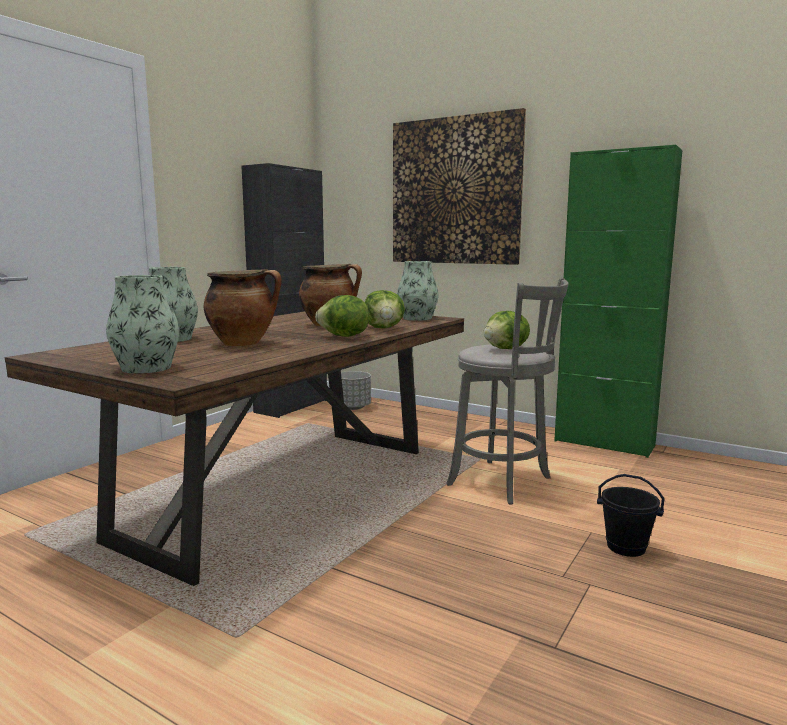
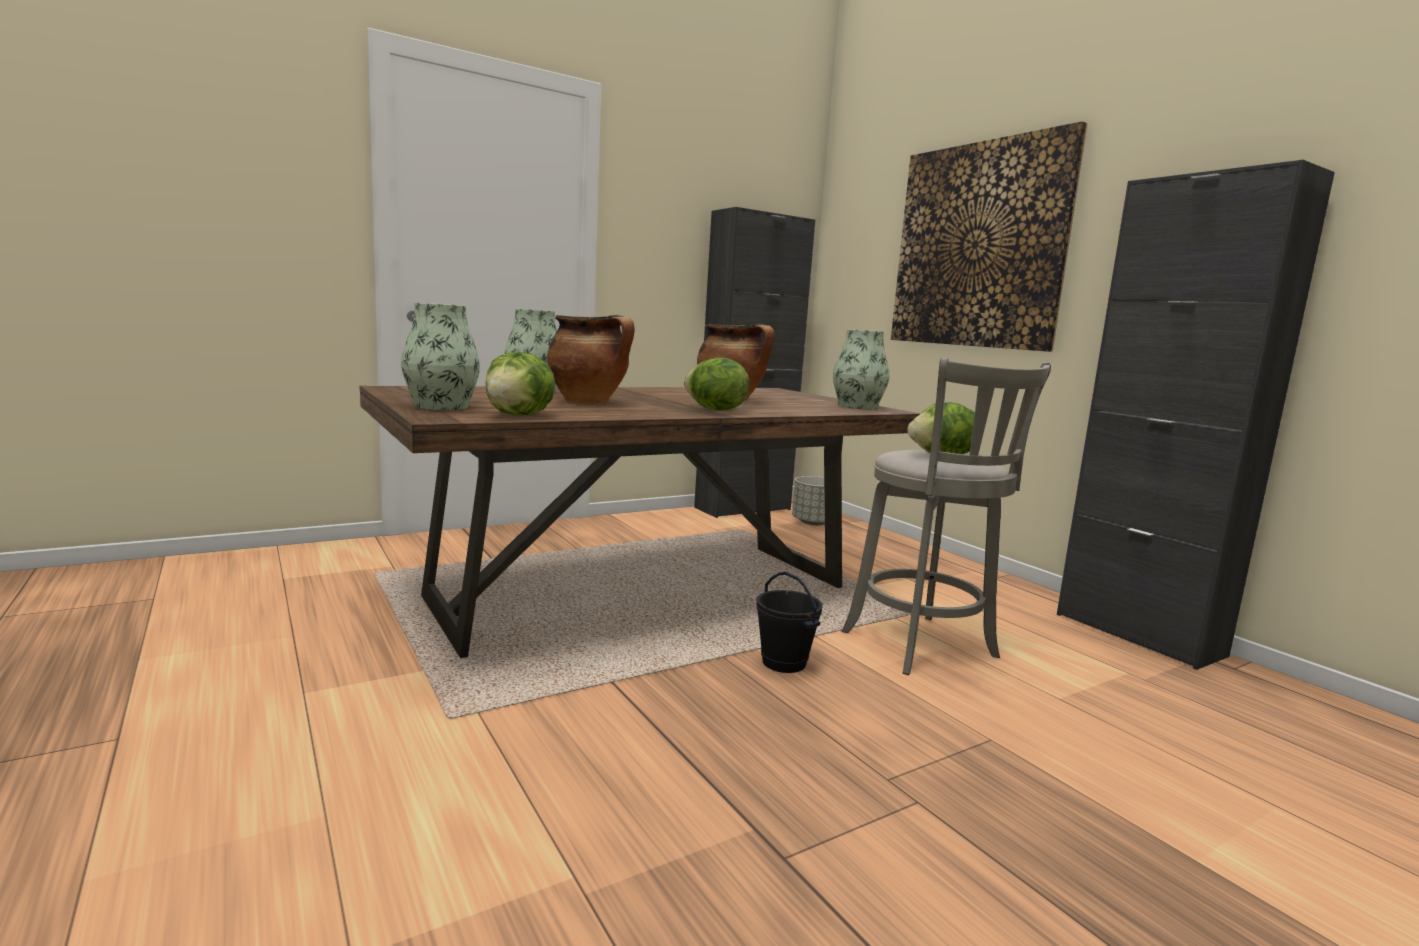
camera: 25 degrees right, 0 degrees up
lettuce [365,290,405,329] -> lettuce moved to [485,352,556,415]
green cabinet [554,145,682,458] -> black cabinet [1057,160,1335,670]
black bucket [597,474,665,557] -> black bucket moved to [756,572,823,673]

